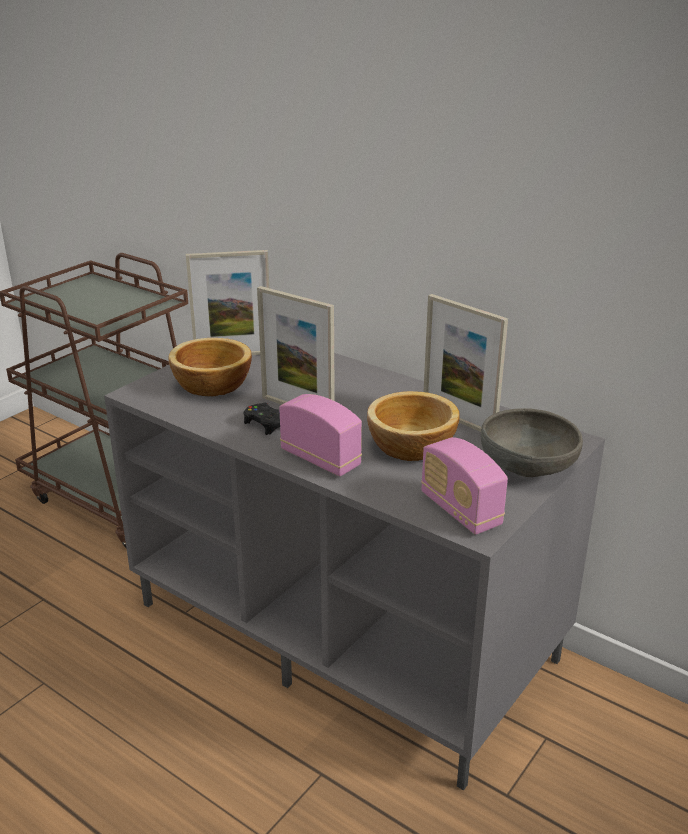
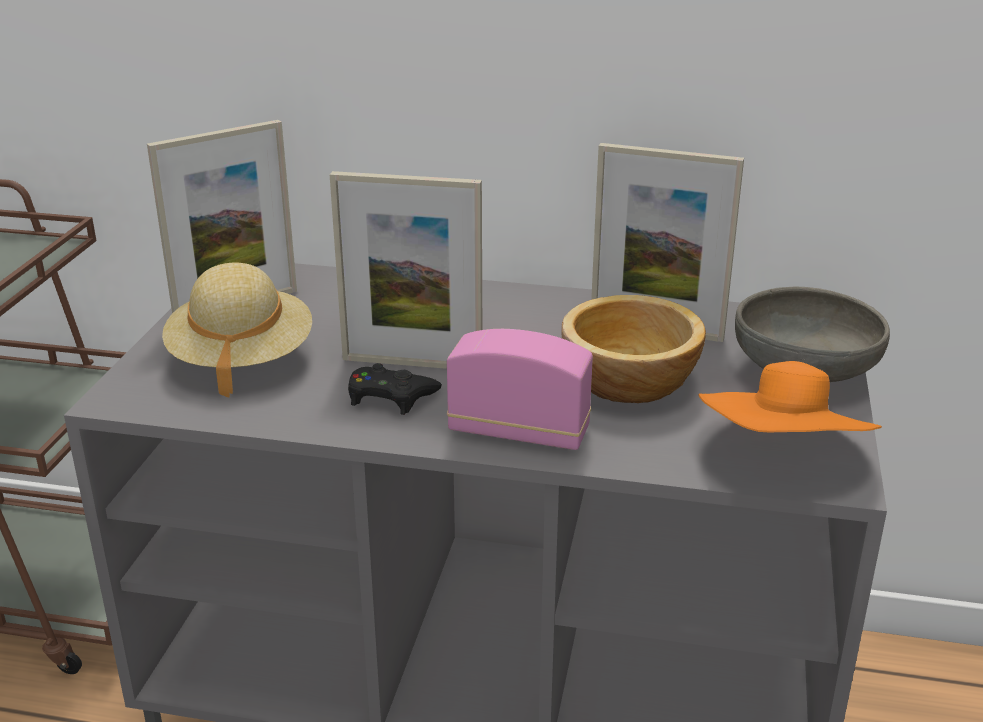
camera: 25 degrees left, 0 degrees up
bowl [168,338,252,396] -> beige hat [162,263,312,397]
radio [421,437,508,535] -> orange hat [698,361,882,432]

